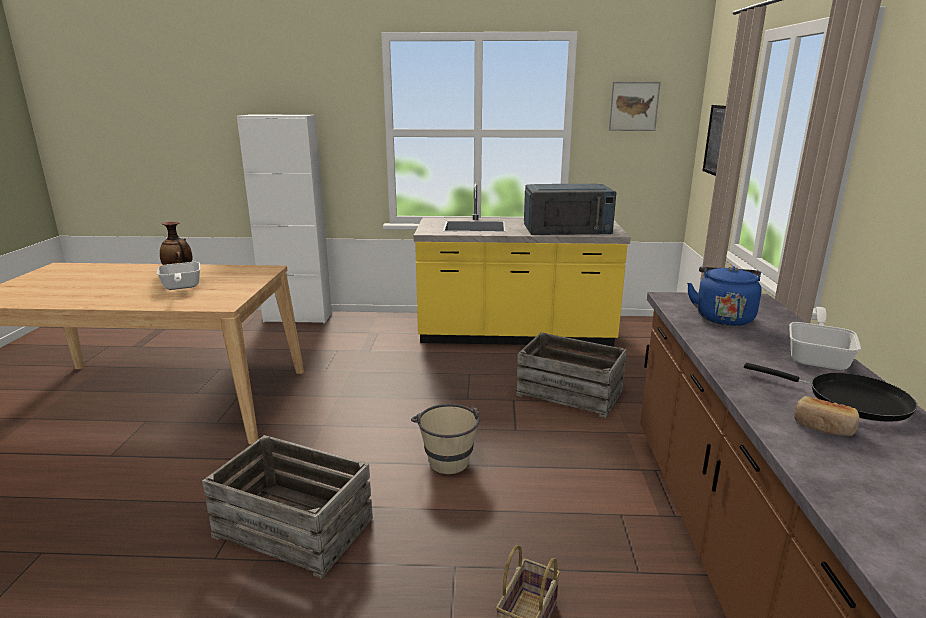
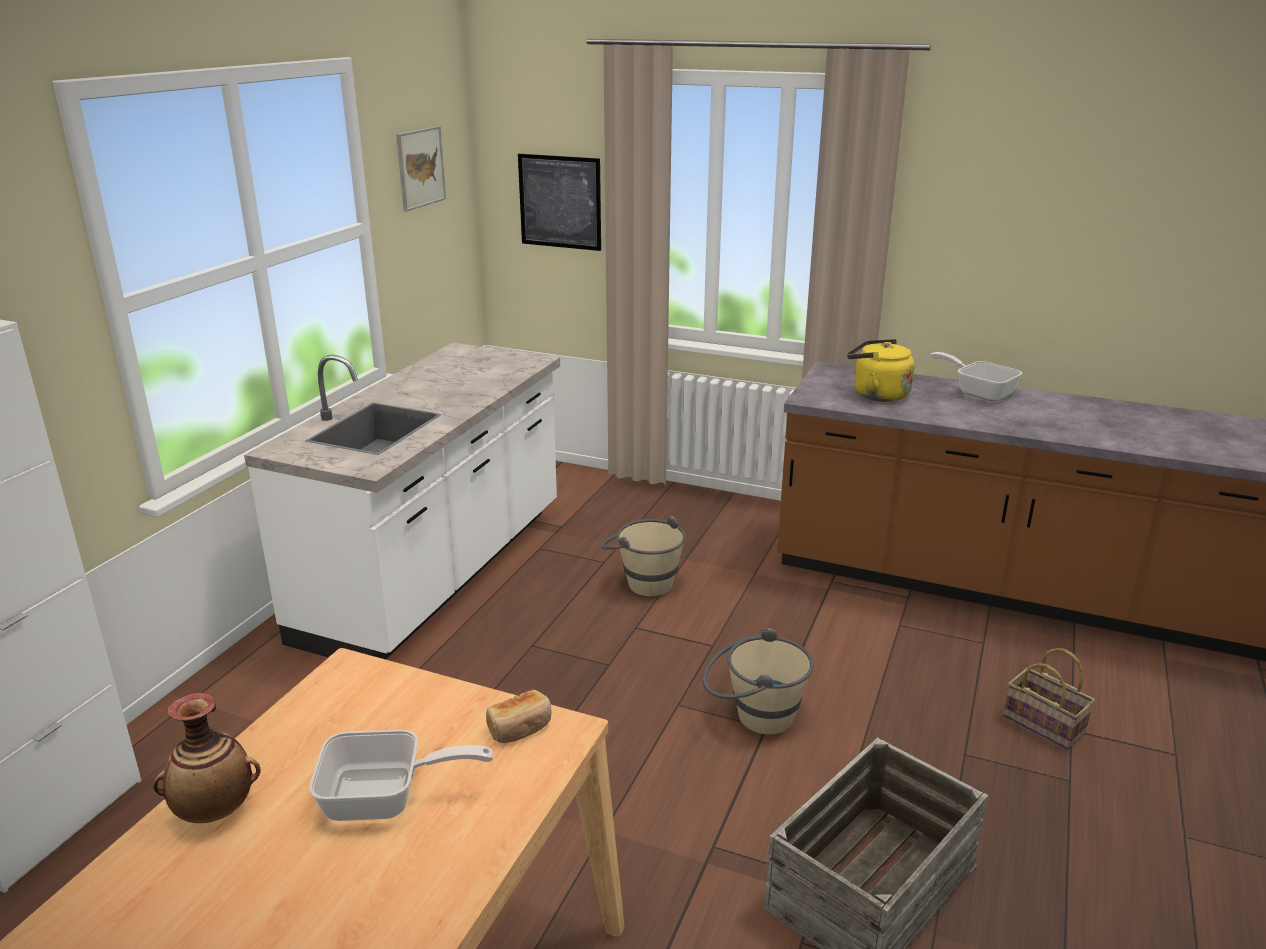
camera: 70 degrees left, 5 degrees up
yellow counter [413,184,631,346] -> white counter [244,343,560,660]
crate [516,332,627,418] -> beige bucket [601,516,686,596]
blue microwave [524,184,616,235] -> none
blue kettle [687,266,762,326] -> yellow kettle [847,339,915,402]
black frying pan [744,363,918,422] -> none
bread [794,396,860,436] -> bread moved to [486,690,551,743]

